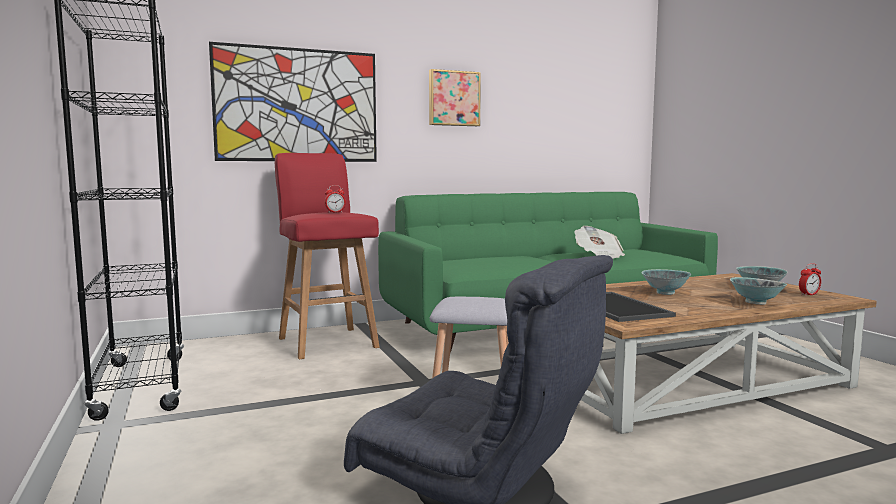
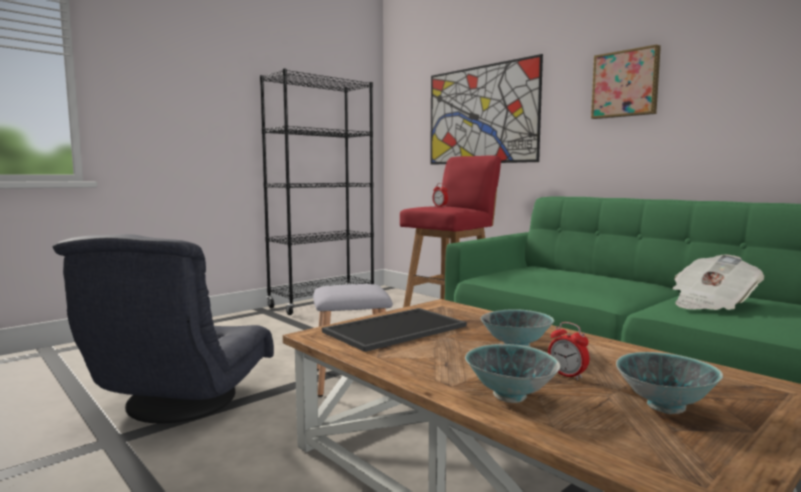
camera: 70 degrees right, 0 degrees up
alarm clock [799,263,821,296] -> alarm clock moved to [548,322,589,380]

